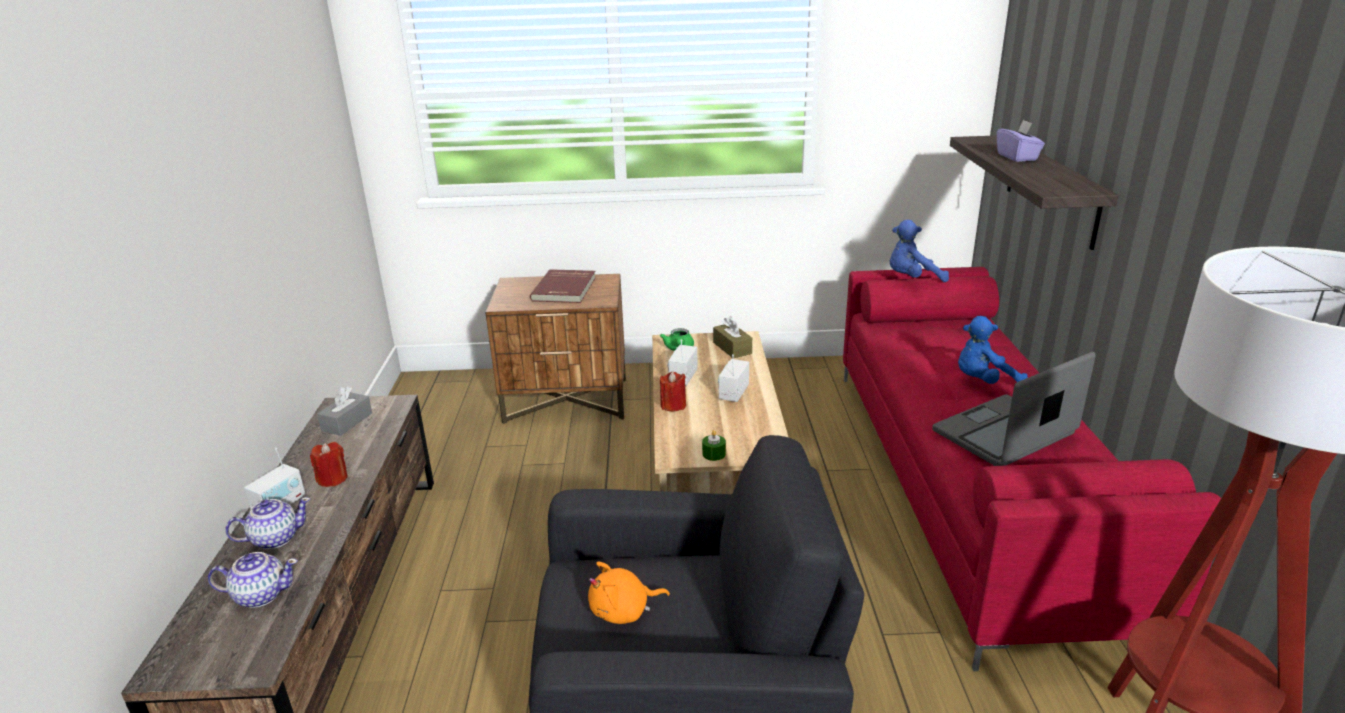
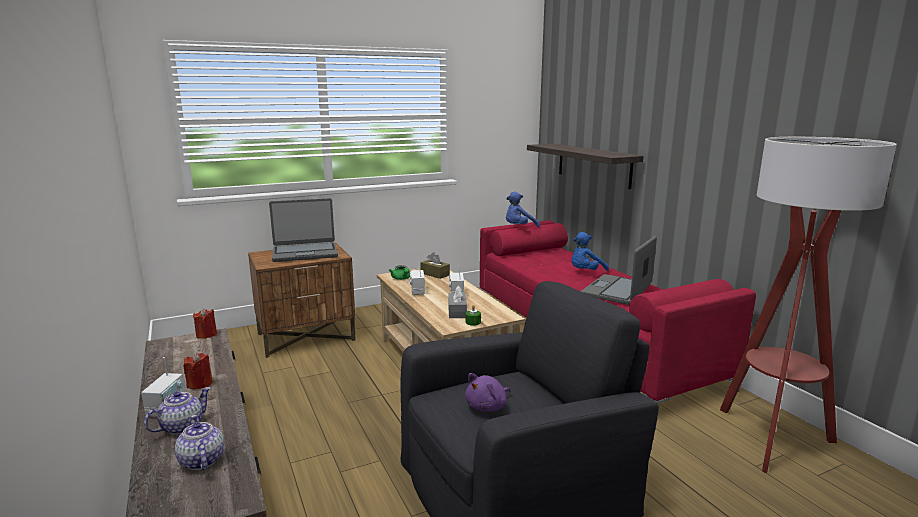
camera: 25 degrees left, 10 degrees down
teapot [208,552,298,608] -> teapot turned 90 degrees counterclockwise [175,415,224,470]
grey tissue box [317,386,372,436] -> grey tissue box moved to [448,286,467,318]
red book [530,269,596,303] -> laptop [269,198,338,262]
orange plush toy [588,561,670,624] -> purple plush toy [465,373,510,412]
red candle [660,371,686,411] -> red candle moved to [193,308,217,339]
purple tissue box [997,119,1045,162] -> none

